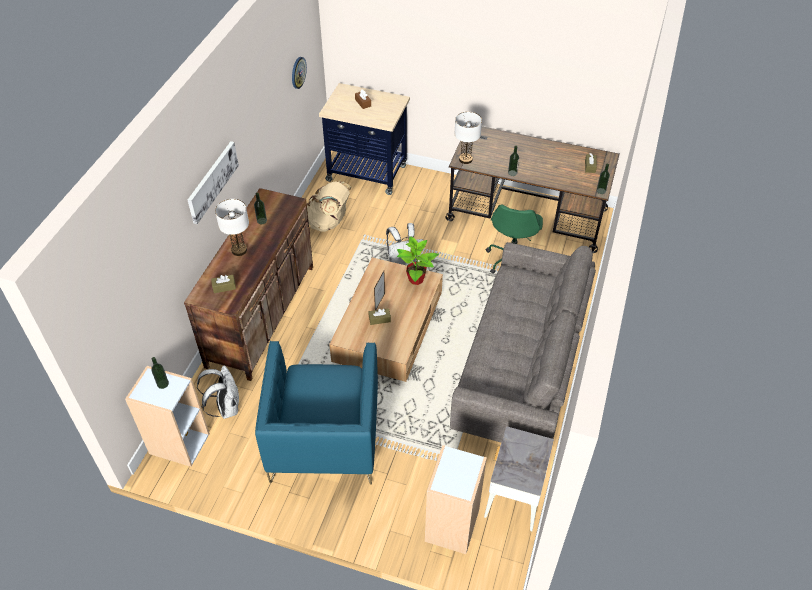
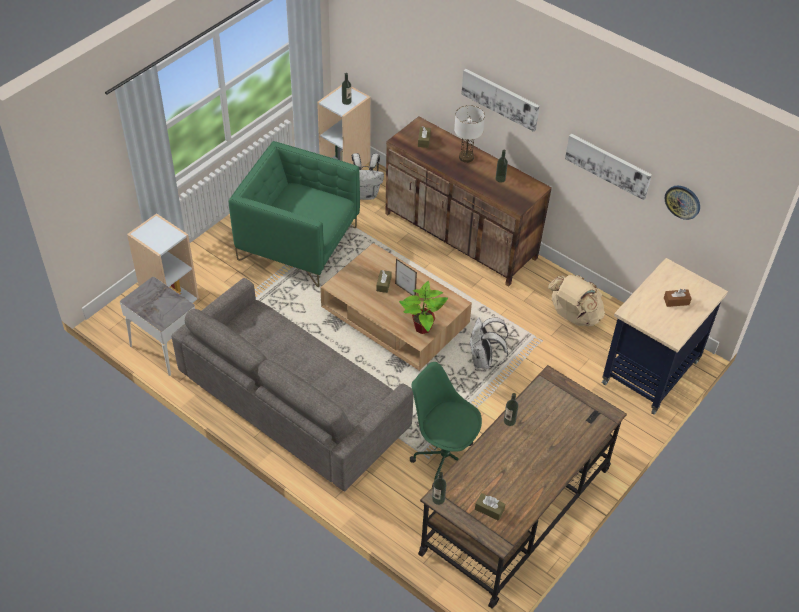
camera: 110 degrees right, 0 degrees up
blue armchair [255,341,378,485] -> green armchair [229,141,360,287]
table lamp [454,112,482,164] -> none
none -> picture [565,134,652,200]

